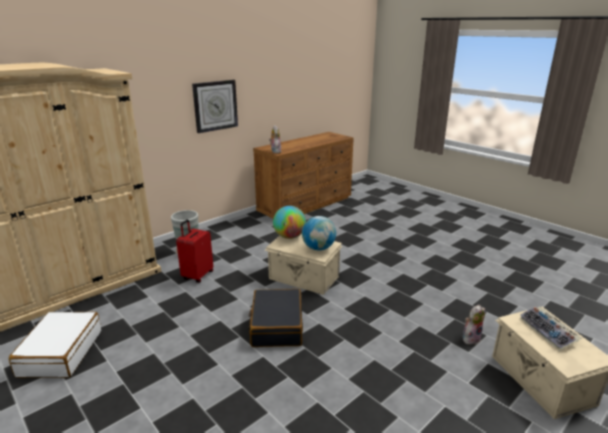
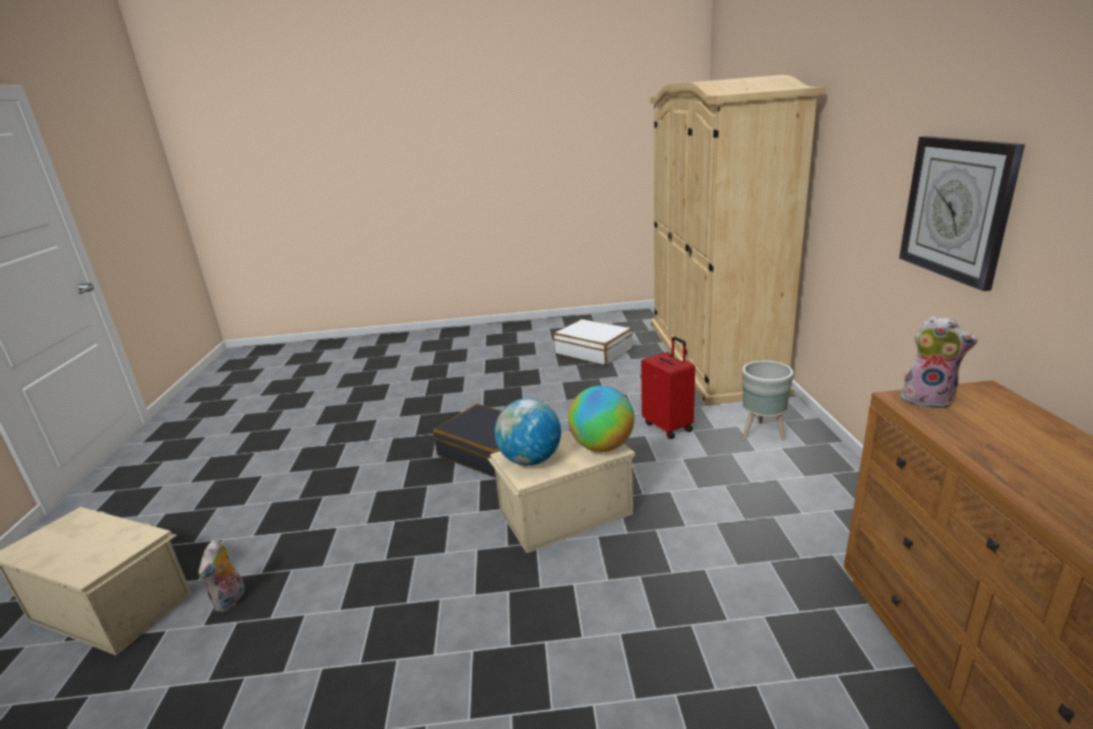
camera: 130 degrees right, 0 degrees up
keyboard [520,307,582,351] -> none

